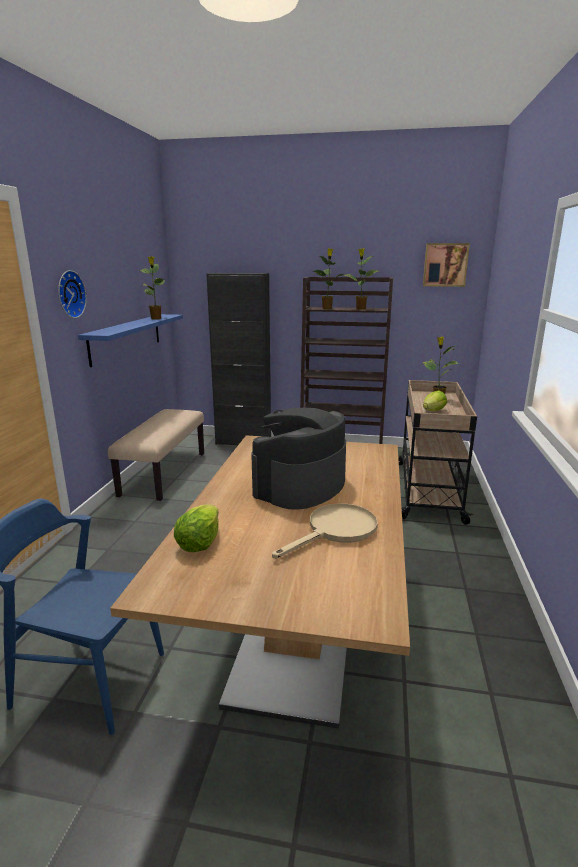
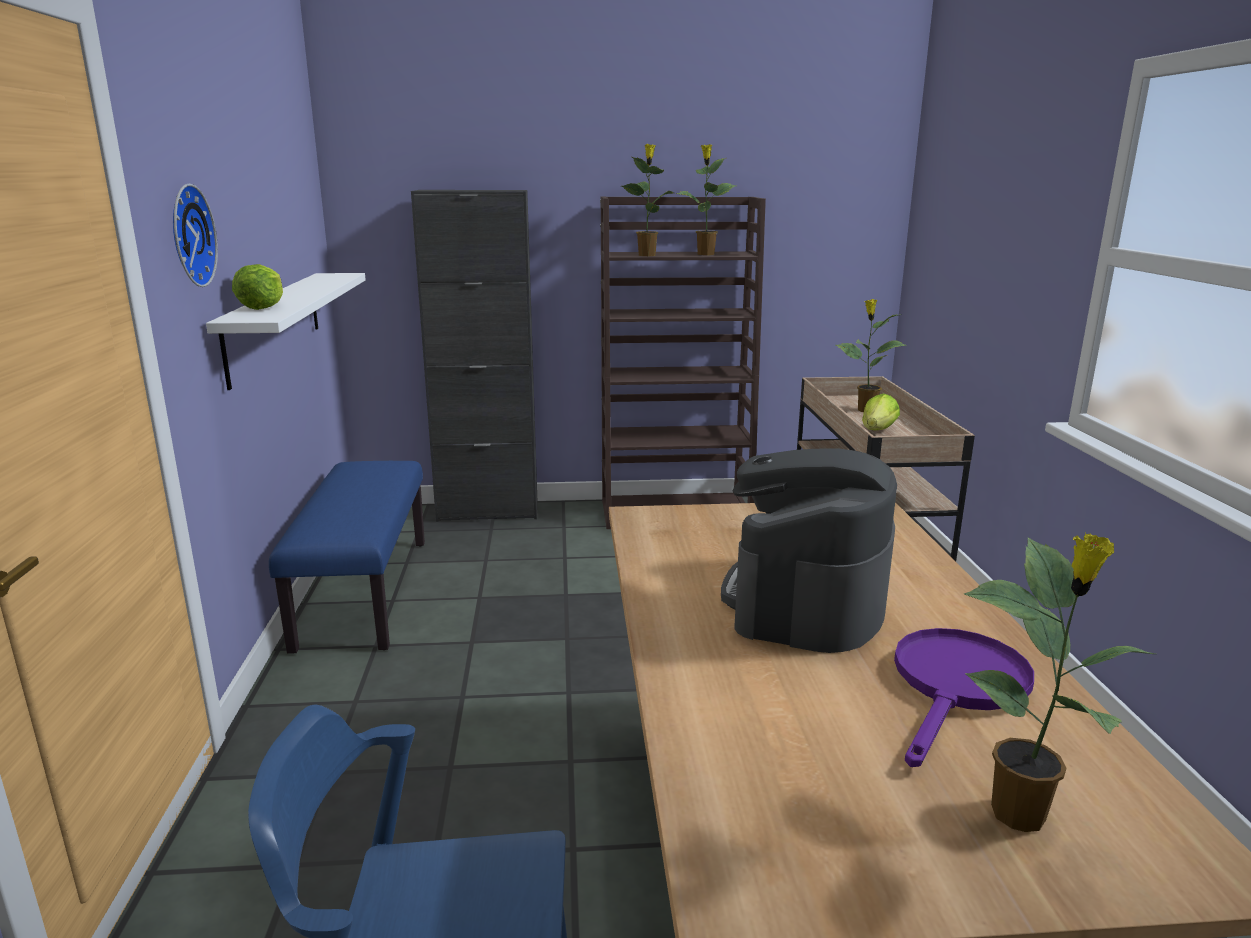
camera: 15 degrees left, 0 degrees up
blue shelf [78,314,183,367] -> white shelf [206,273,366,390]
beige bench [108,409,204,501] -> blue bench [269,461,425,654]
potted plant [140,256,165,320] -> potted plant moved to [964,532,1155,832]
lettuce [174,504,218,552] -> lettuce moved to [232,264,283,310]
beige frying pan [272,503,378,558] -> purple frying pan [894,628,1034,767]
picture [423,243,470,287] -> none

